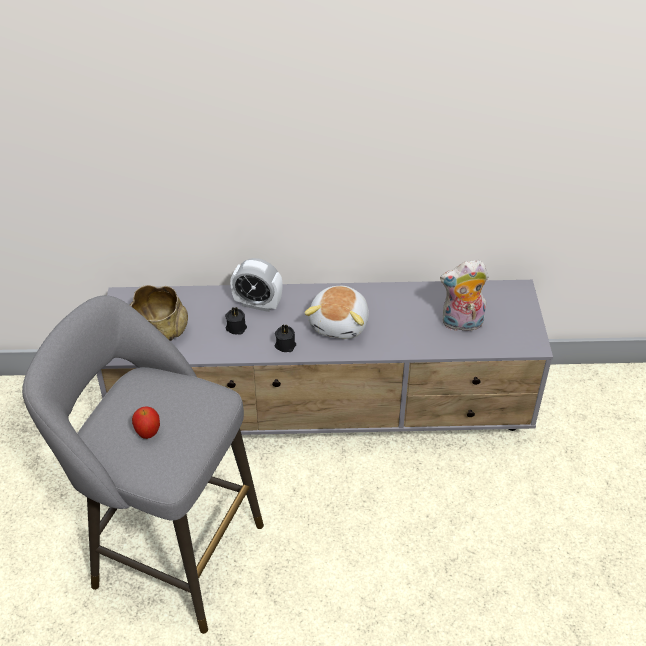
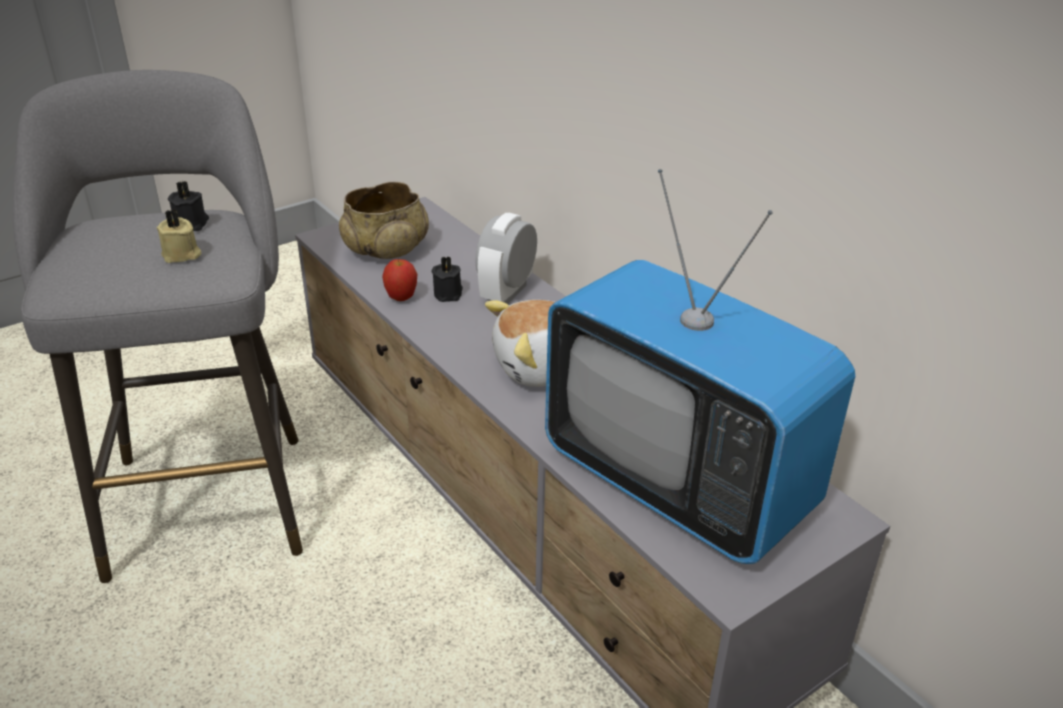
camera: 55 degrees right, 10 degrees down
apple [132,406,160,439] -> apple moved to [382,259,417,301]
alarm clock [230,258,283,312] -> alarm clock turned 45 degrees clockwise [475,213,537,304]
black candle [275,324,296,352] -> black candle moved to [168,181,209,231]
plush toy [440,260,488,334] -> television [545,169,855,564]
none -> beige candle [157,209,201,263]

